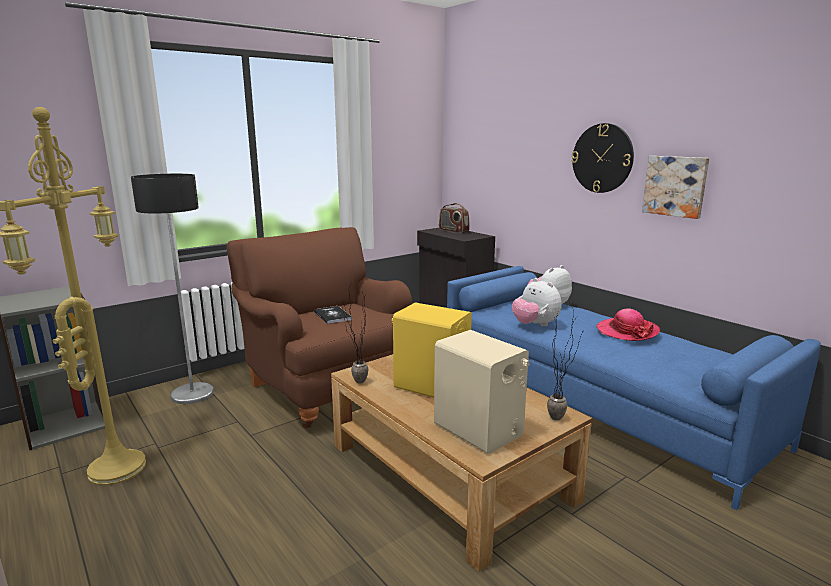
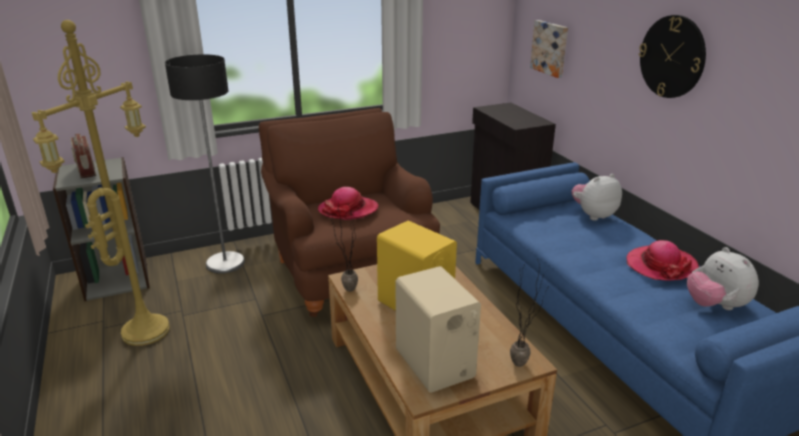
camera: 15 degrees right, 10 degrees up
book [314,306,352,324] -> hat [318,187,378,220]
radio [439,203,470,233] -> radio moved to [71,134,96,178]
plush toy [512,278,561,327] -> plush toy moved to [687,247,759,310]
picture [642,156,709,219] -> picture moved to [530,20,568,78]

